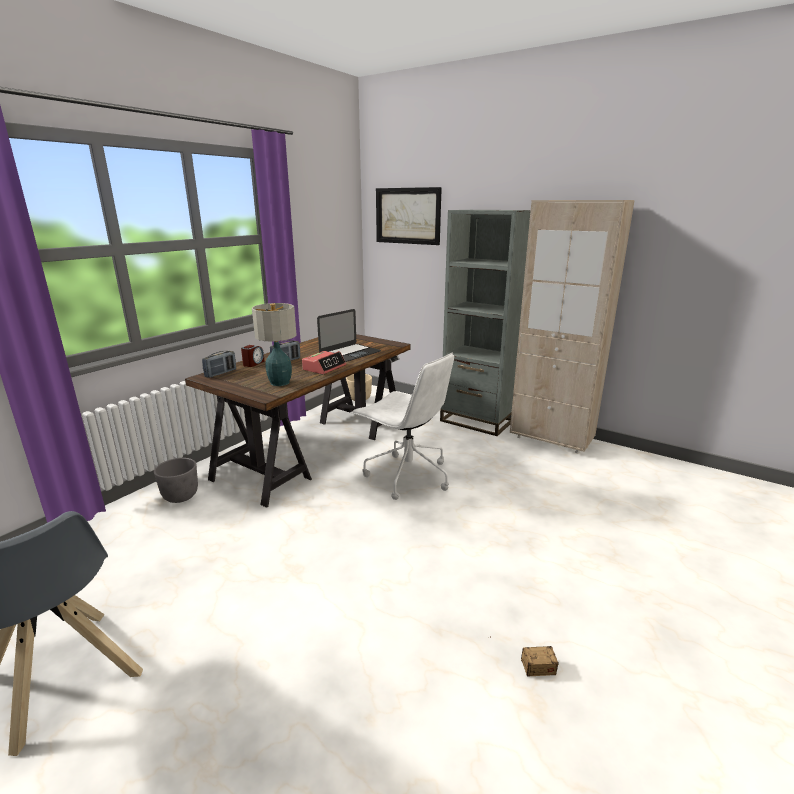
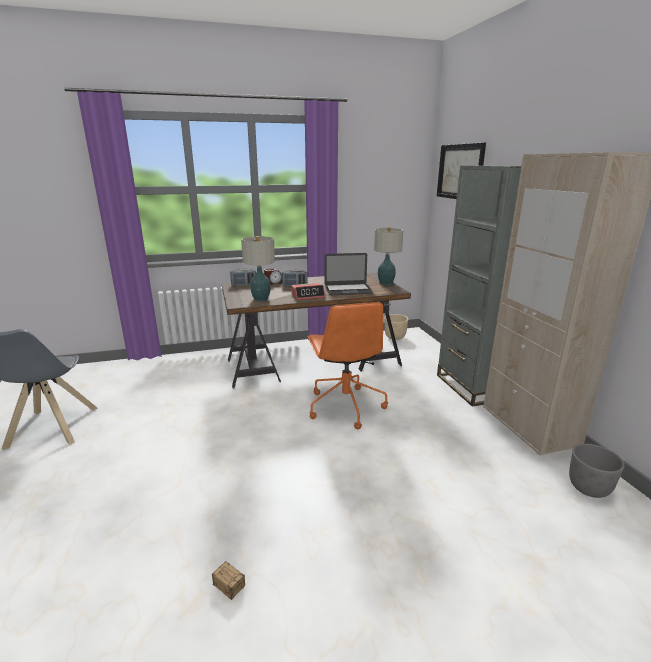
camera: 40 degrees right, 0 degrees up
grey planter [154,458,198,503] -> grey planter moved to [569,444,625,498]
white office chair [351,353,454,500] -> orange office chair [308,302,388,429]
none -> table lamp [374,227,403,285]

